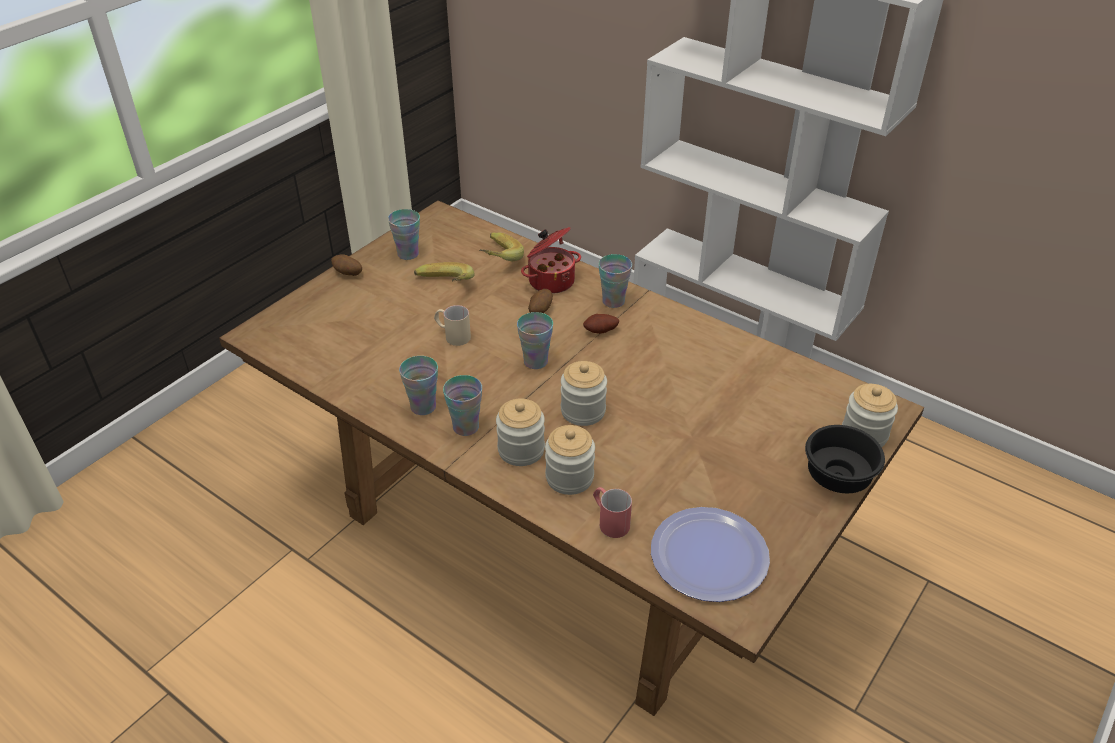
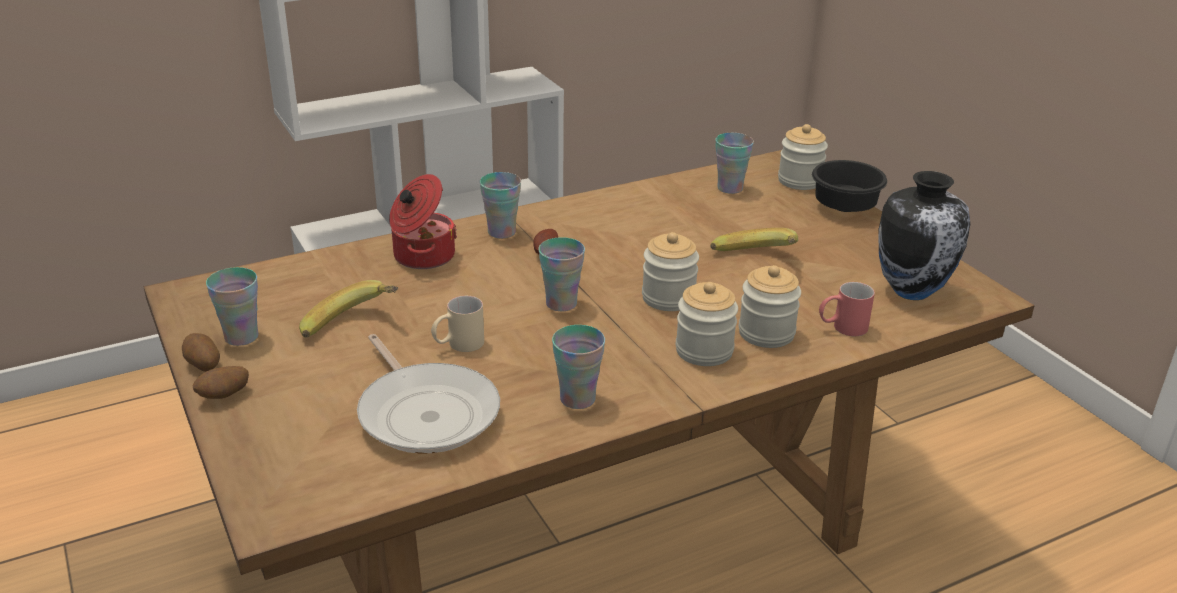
camera: 65 degrees left, 10 degrees down
cup [443,375,482,436] -> cup moved to [715,133,754,194]
banana [479,233,524,261] -> banana moved to [710,228,798,251]
potato [528,289,553,313] -> potato moved to [182,333,220,372]
plate [651,507,770,602] -> vase [878,171,970,300]
none -> frying pan [357,334,500,454]

